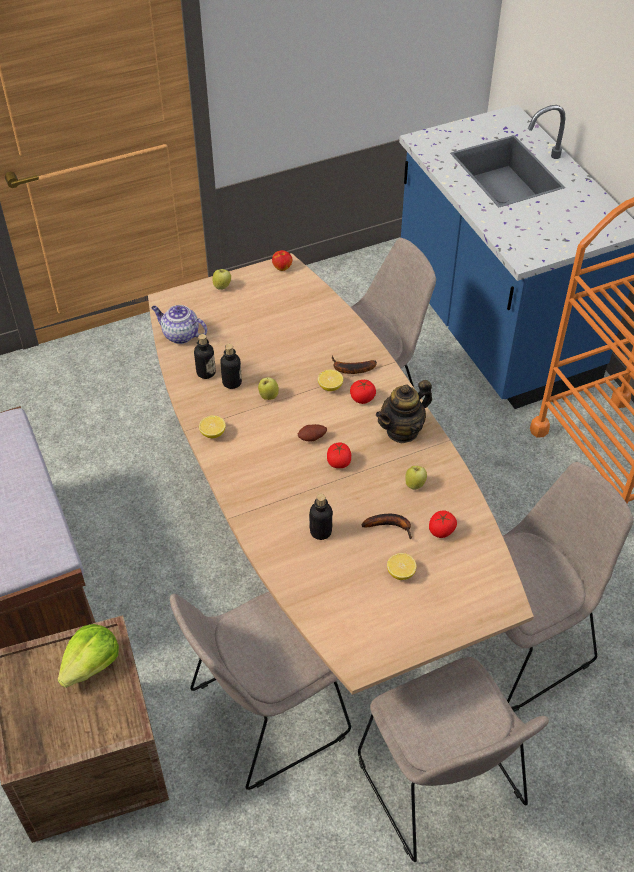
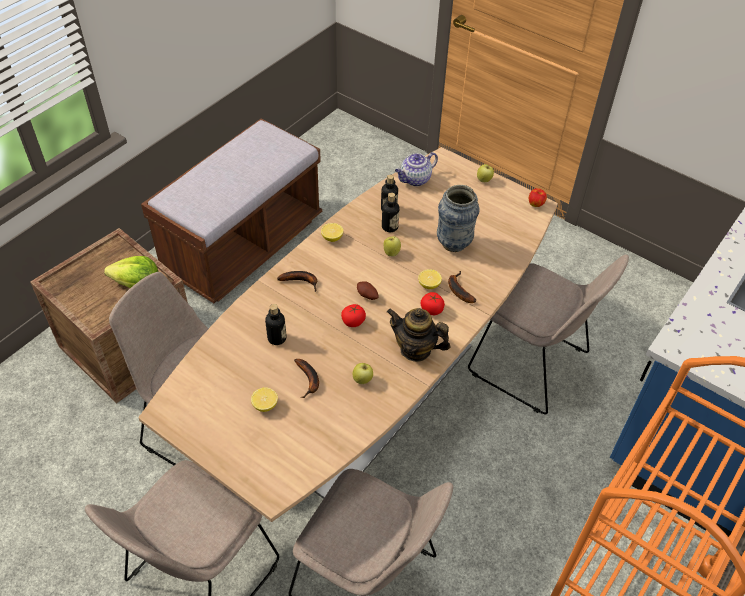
camera: 60 degrees right, 0 degrees up
teapot [151,305,207,344] -> teapot turned 120 degrees counterclockwise [395,152,438,186]
tomato [429,511,457,538] -> none
none -> banana [277,271,317,292]
none -> vase [437,185,479,252]

